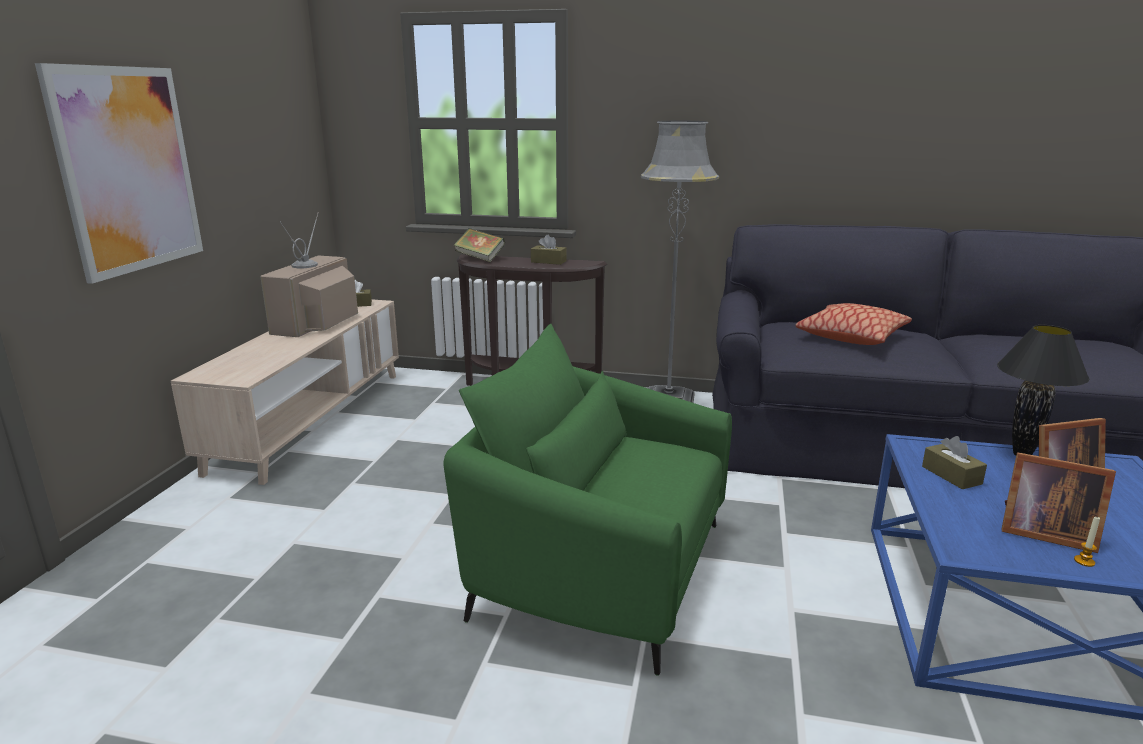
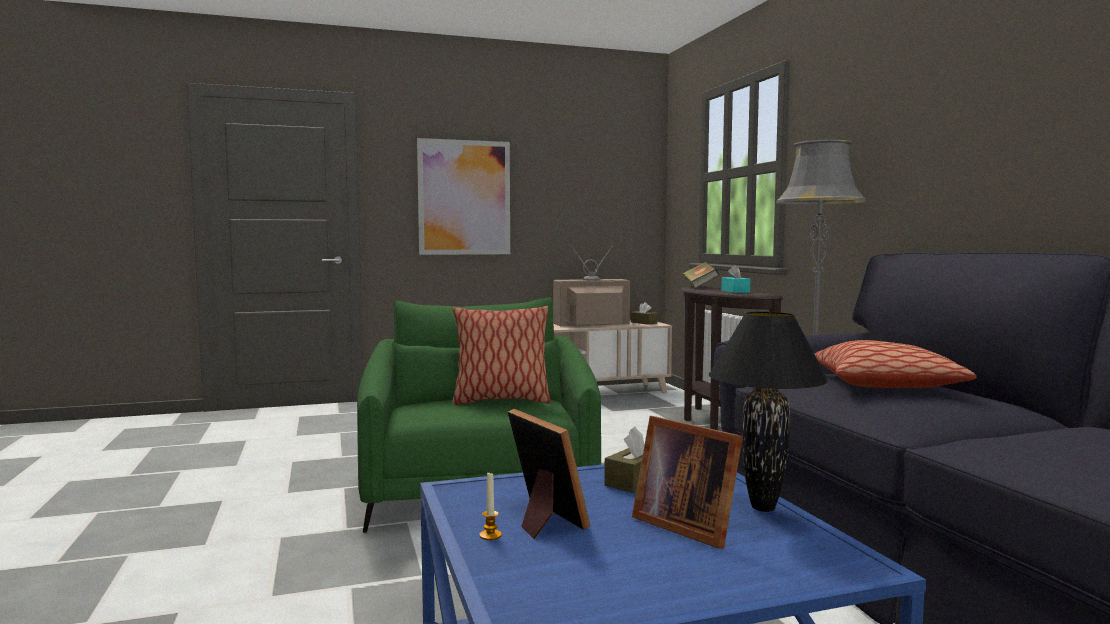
camera: 60 degrees right, 15 degrees down
brown tissue box [531,235,567,265] -> turquoise tissue box [721,265,750,293]
picture frame [1001,452,1116,553] -> picture frame turned 150 degrees clockwise [508,409,590,539]
none -> pillow [453,306,551,405]

